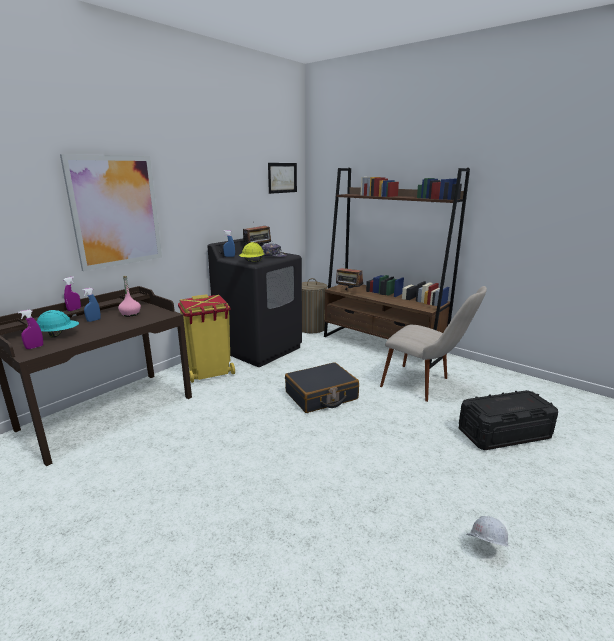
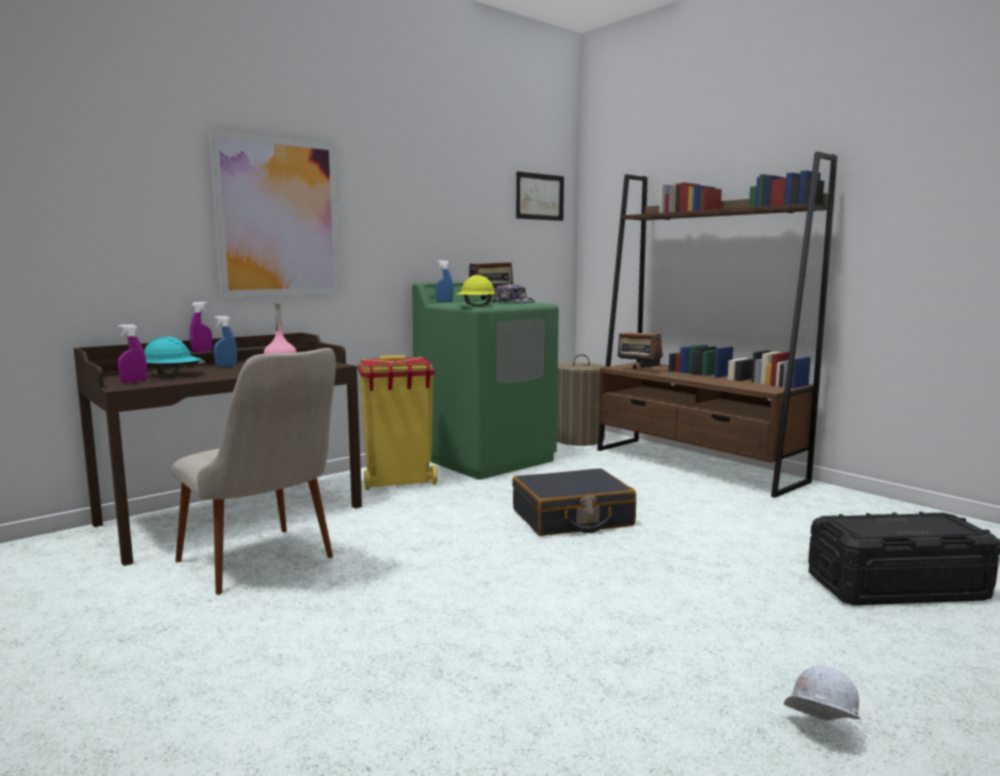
camera: 10 degrees right, 10 degrees down
black washing machine [207,239,302,367] -> green washing machine [412,282,559,480]
beige chair [380,286,487,402] -> beige chair moved to [171,348,336,595]

